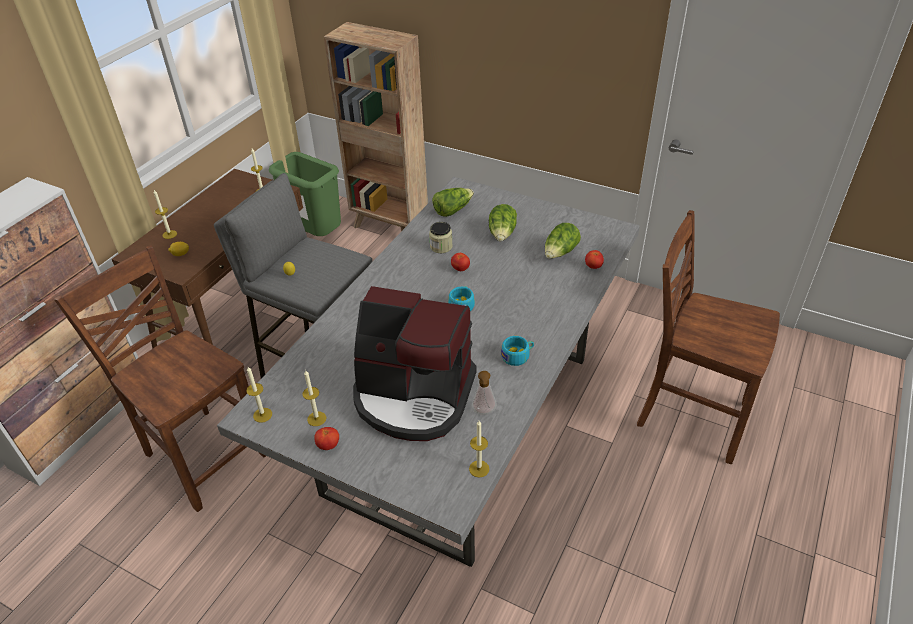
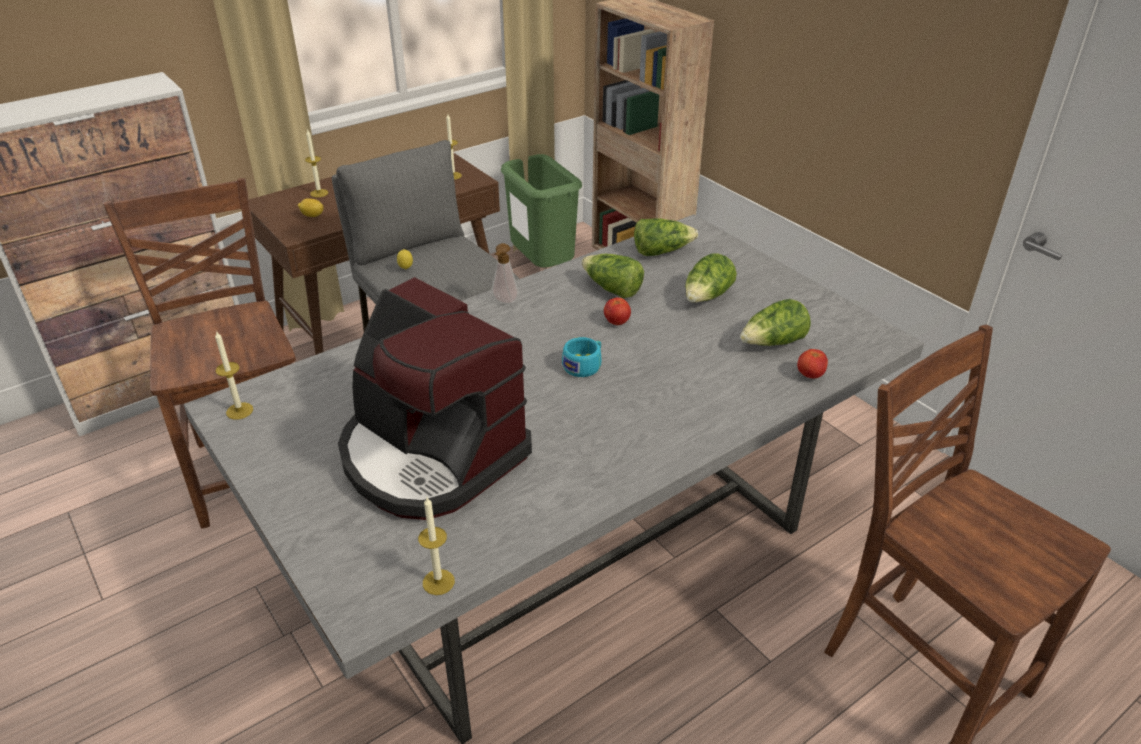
camera: 25 degrees right, 5 degrees down
candle [302,370,326,426] -> none
tomato [314,427,339,450] -> none
jar [429,222,453,253] -> lettuce [581,254,644,298]
soap dispenser [472,371,497,415] -> soap dispenser moved to [492,243,519,305]
turquoise cup [501,336,534,366] -> none

